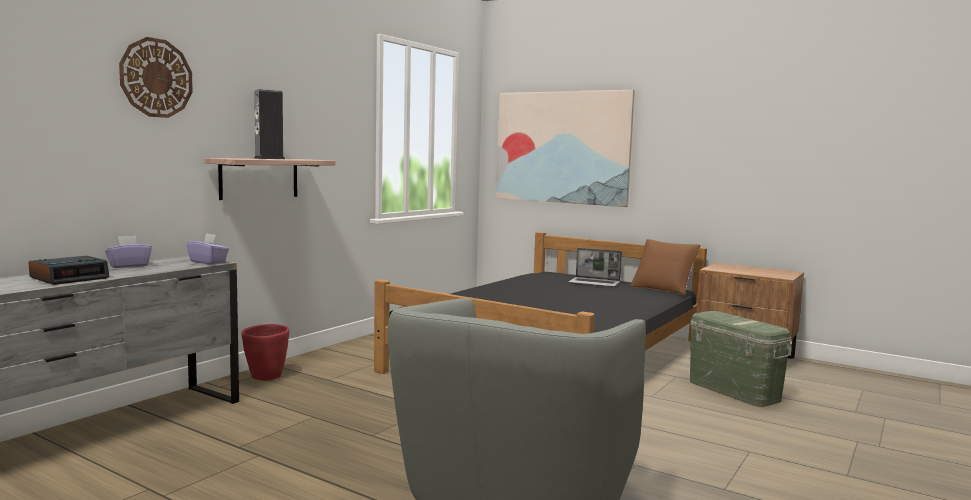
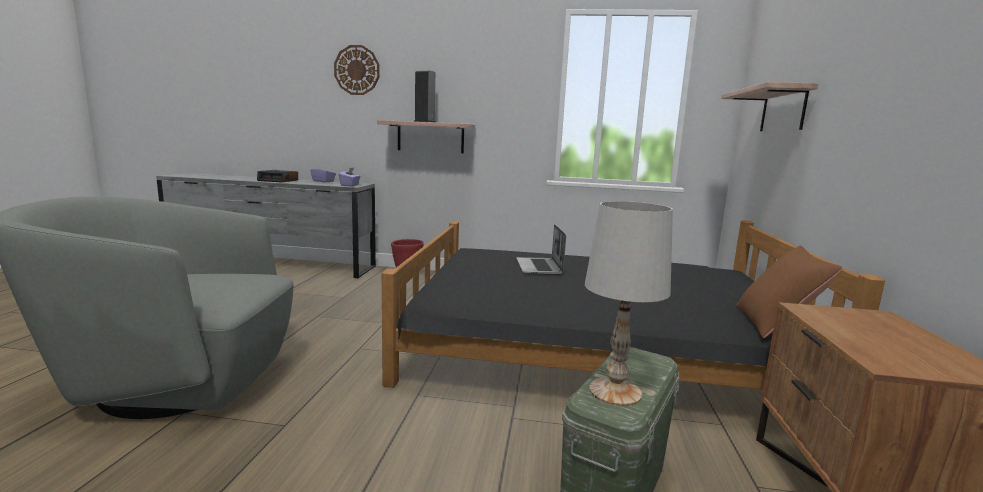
camera: 65 degrees right, 5 degrees up
picture [496,90,635,207] -> shelf [721,82,818,131]
laptop [569,248,622,288] -> laptop moved to [516,224,566,275]
none -> white table lamp [585,201,673,406]

